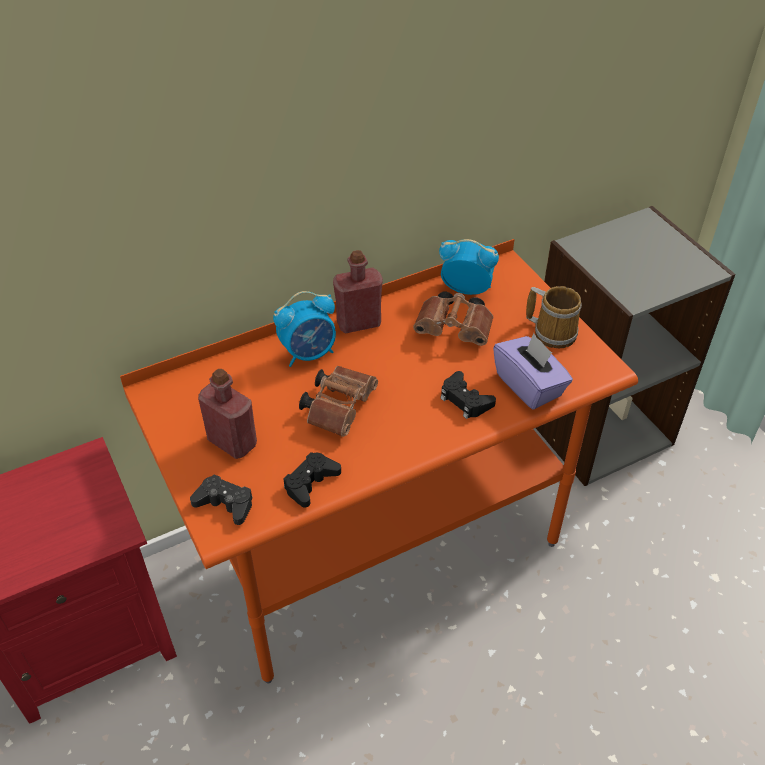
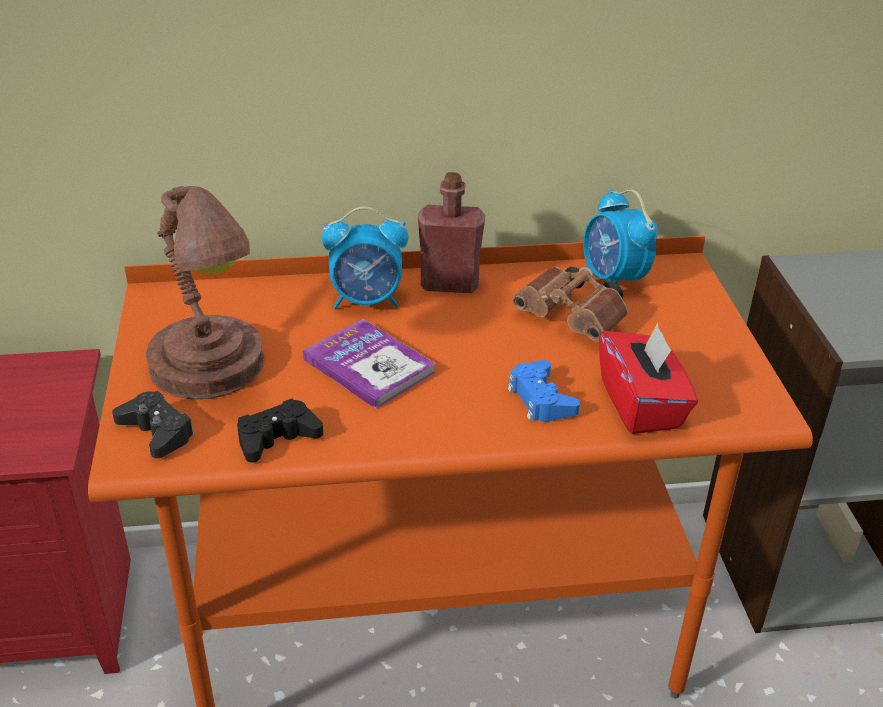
camera: 20 degrees right, 10 degrees down
red bottle [198,369,257,459] -> brown table lamp [146,186,264,399]
brown binoculars [299,366,378,437] -> book [303,319,436,409]
alarm clock [439,239,499,295] -> alarm clock turned 150 degrees counterclockwise [583,190,658,285]
black game controller [441,371,496,419] -> blue game controller [508,360,580,422]
purple tissue box [493,333,573,410] -> red tissue box [599,323,698,434]
mug [526,286,582,348] -> none

